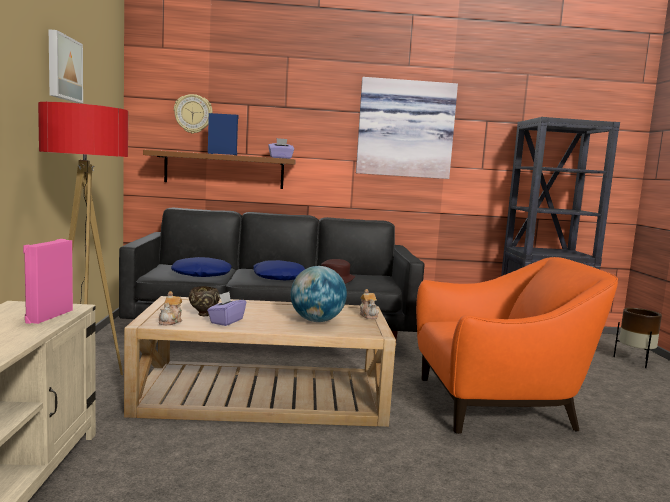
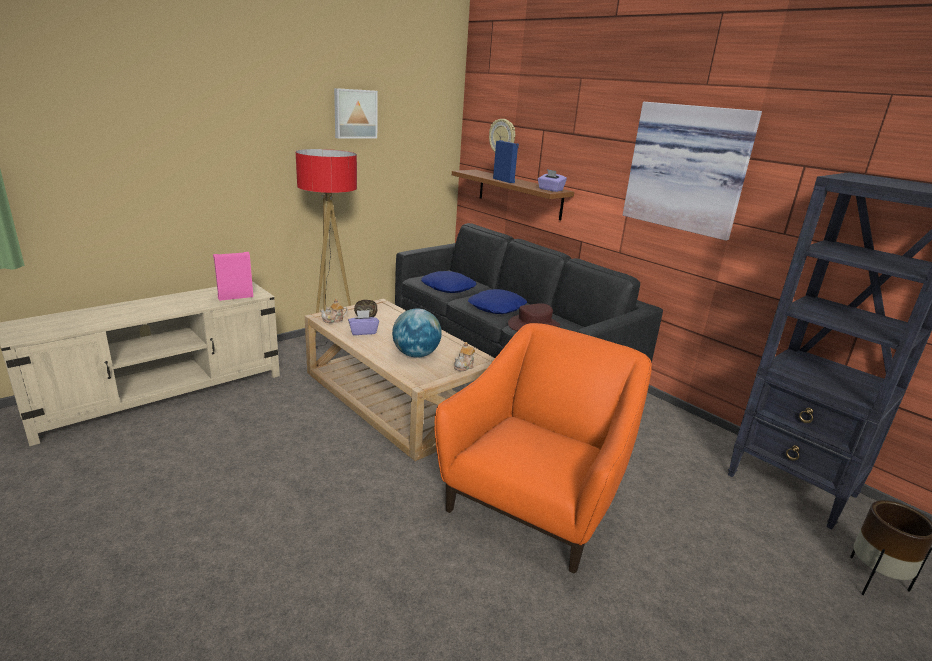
camera: 50 degrees right, 15 degrees up
orange armchair [416,257,618,434] -> orange armchair turned 105 degrees counterclockwise [434,323,652,573]

